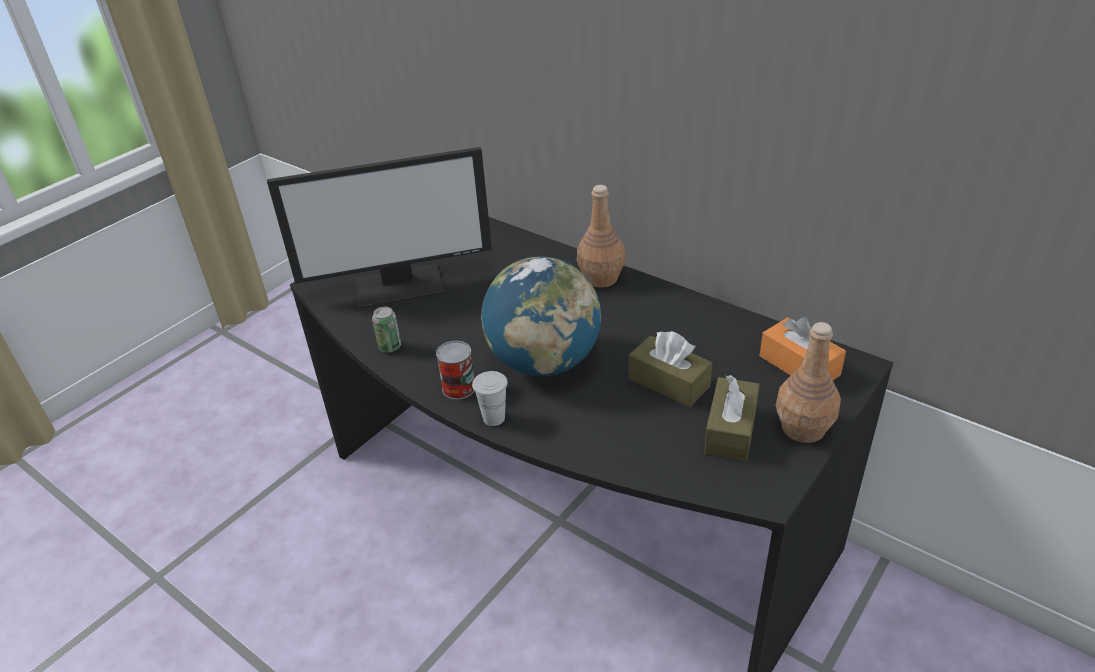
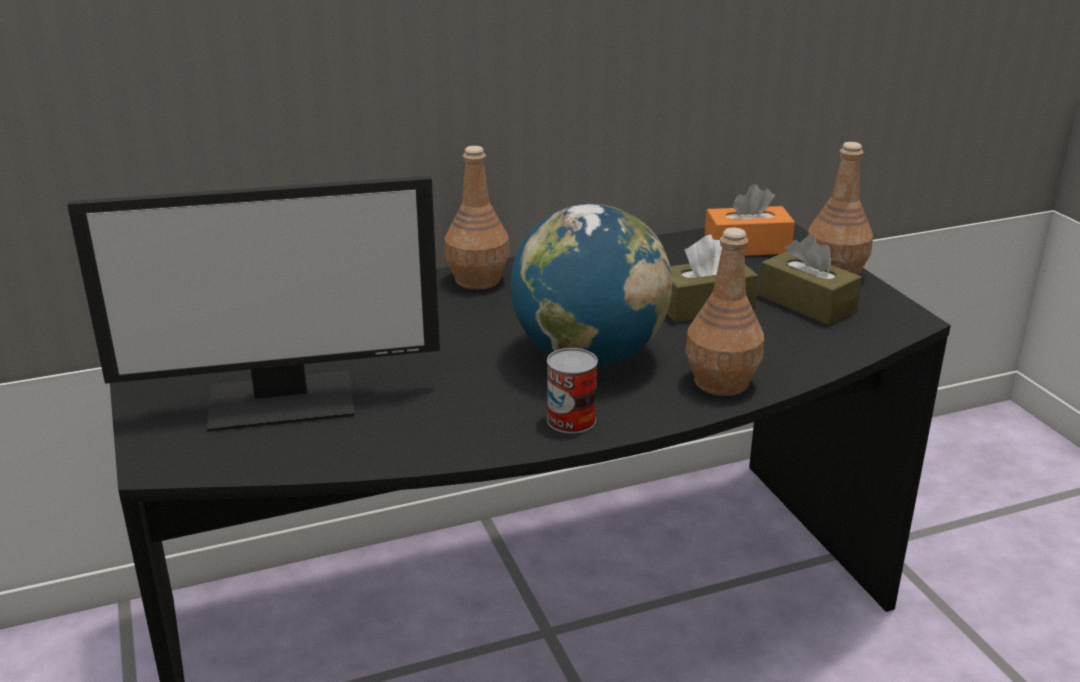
camera: 60 degrees left, 10 degrees down
monitor [267,147,492,308] -> monitor turned 60 degrees clockwise [67,176,440,432]
can [372,307,401,352] -> none
white cup [472,371,508,426] -> none
none -> brown bottle [685,227,764,396]

